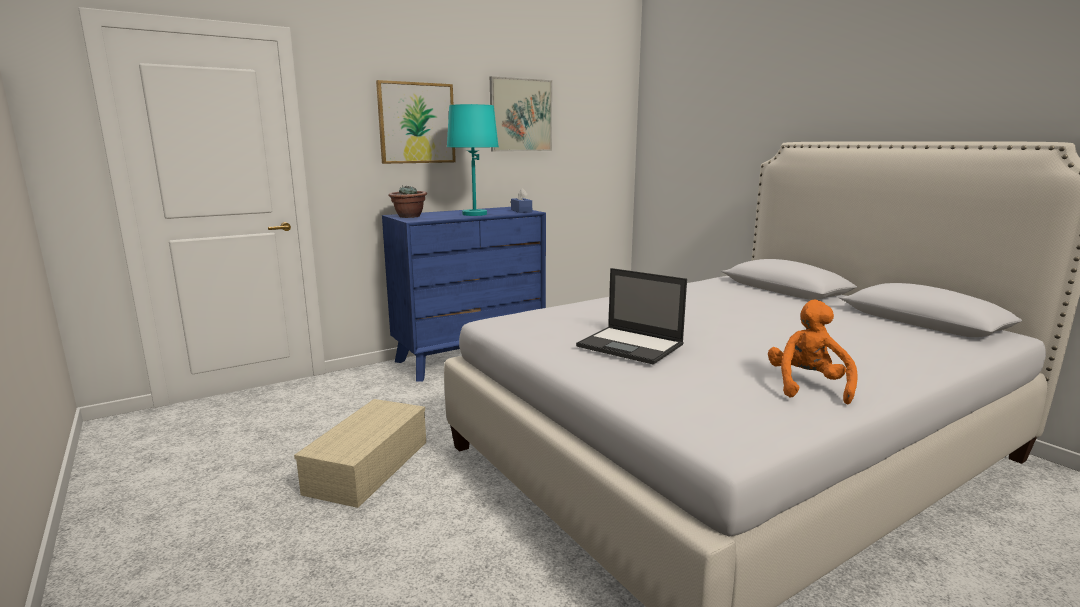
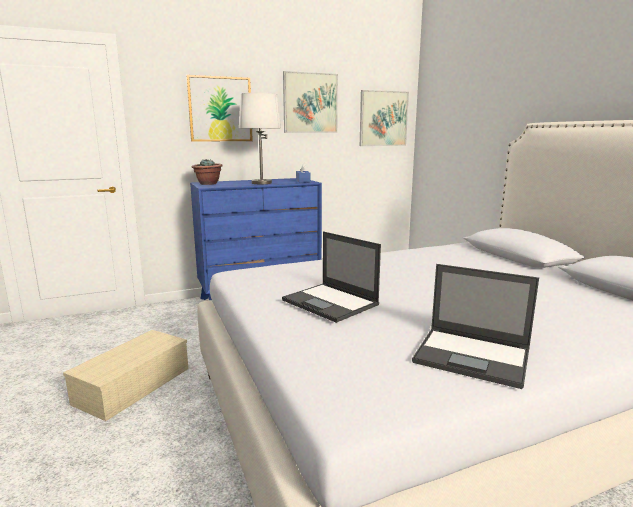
camera: 10 degrees right, 0 degrees up
turquoise table lamp [447,104,499,216] -> white table lamp [239,93,281,184]
orange plush toy [768,300,858,404] -> laptop [412,264,539,389]
none -> picture [360,90,409,146]

